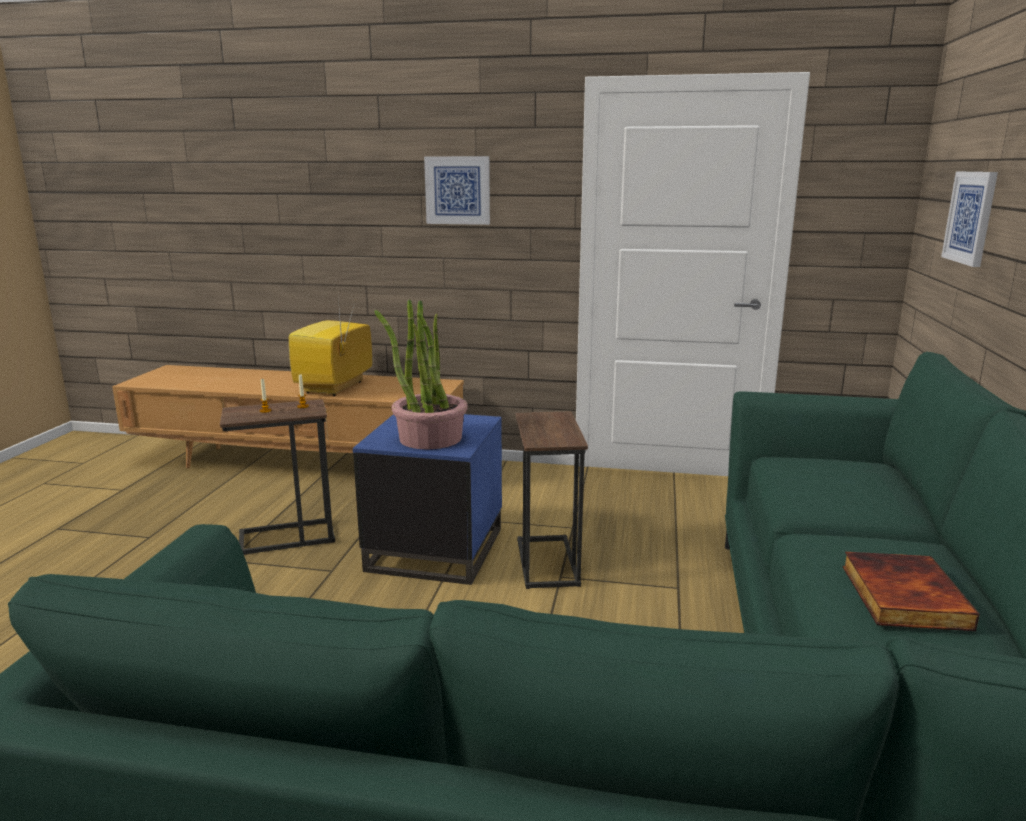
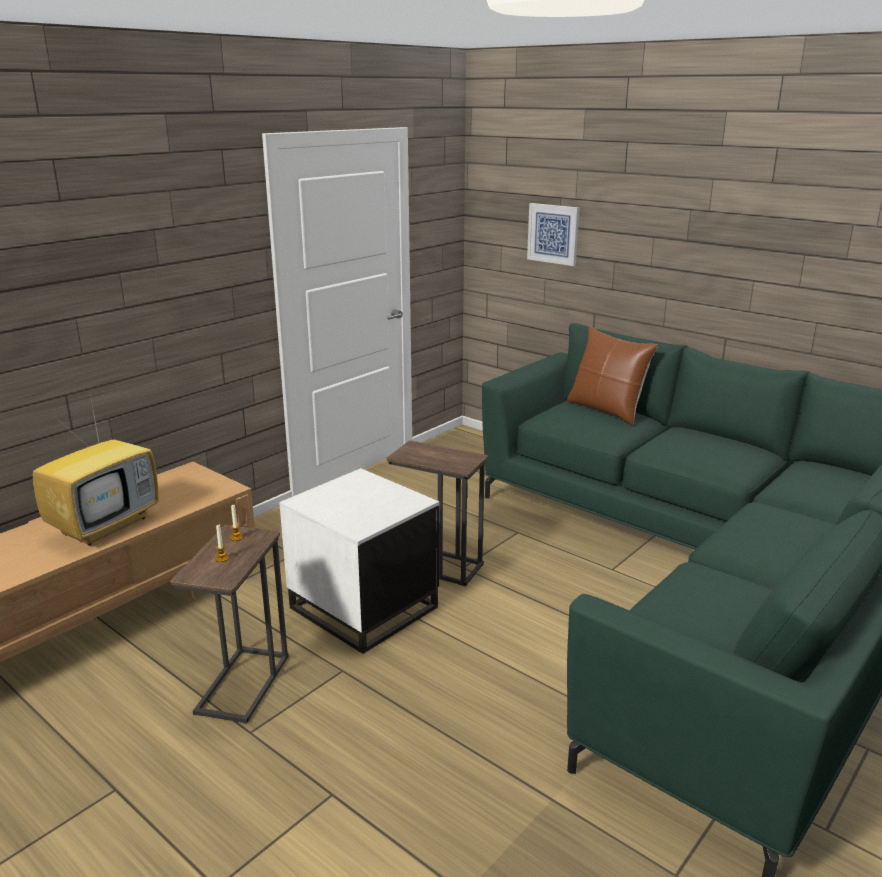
camera: 60 degrees left, 5 degrees up
television [289,294,372,396] -> television turned 105 degrees counterclockwise [33,400,159,546]
blue side table [353,414,502,585] -> white side table [279,468,439,654]
potted plant [375,299,468,449] -> none
picture [424,156,490,225] -> none
book [842,552,980,631] -> none
none -> brown pillow [567,327,658,425]

